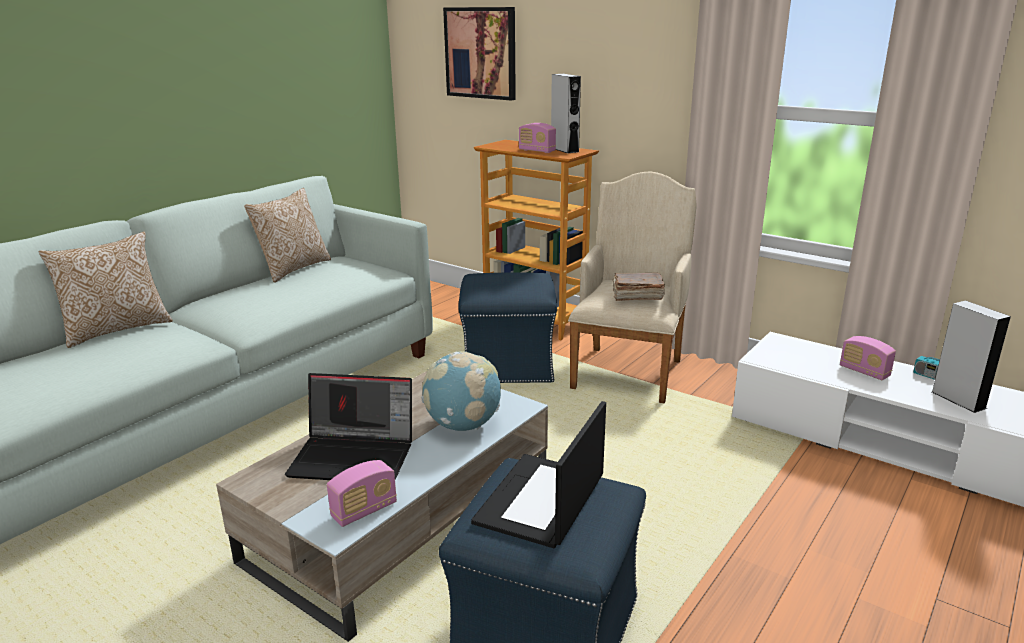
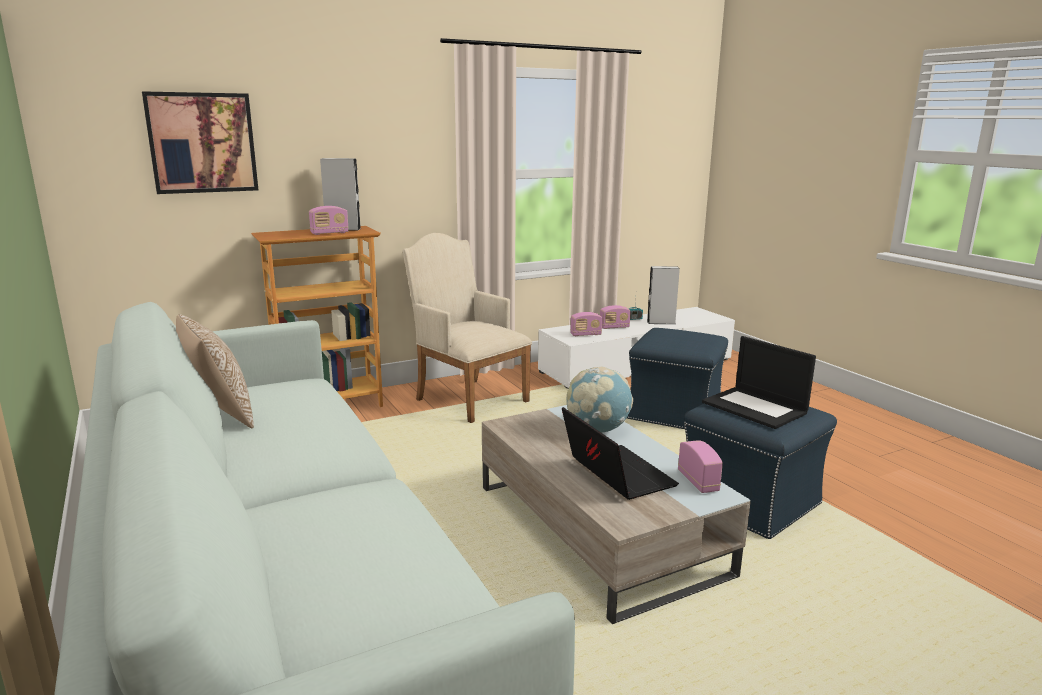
camera: 65 degrees left, 5 degrees down
pillow [39,231,173,348] -> none
laptop [285,373,412,480] -> laptop turned 60 degrees counterclockwise [562,407,679,500]
blue ottoman [458,272,557,383] -> blue ottoman moved to [627,328,728,429]
brown book [613,273,665,301] -> none
none -> radio [570,312,602,336]

